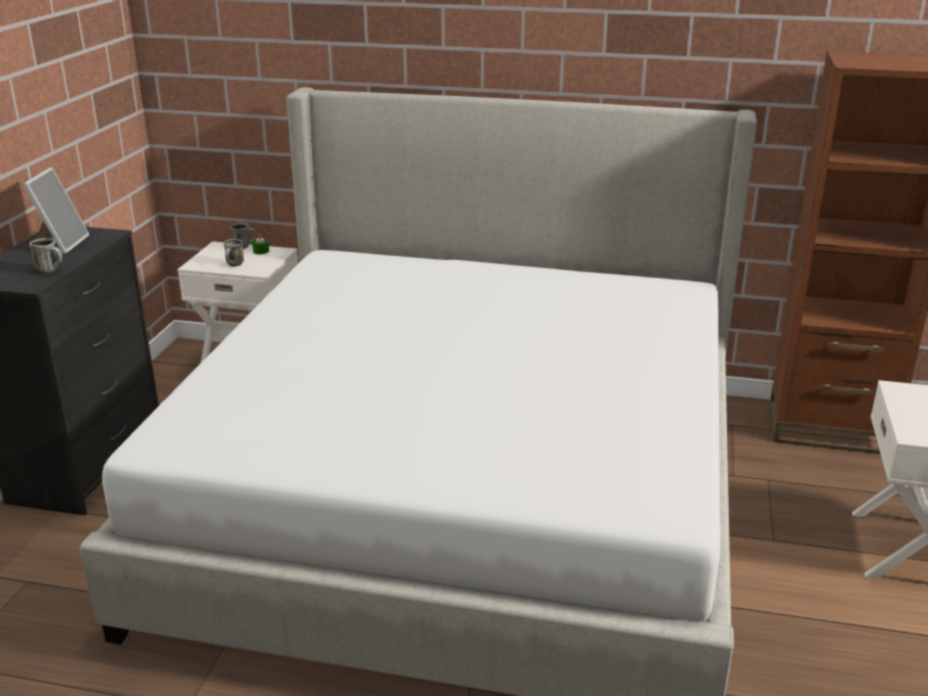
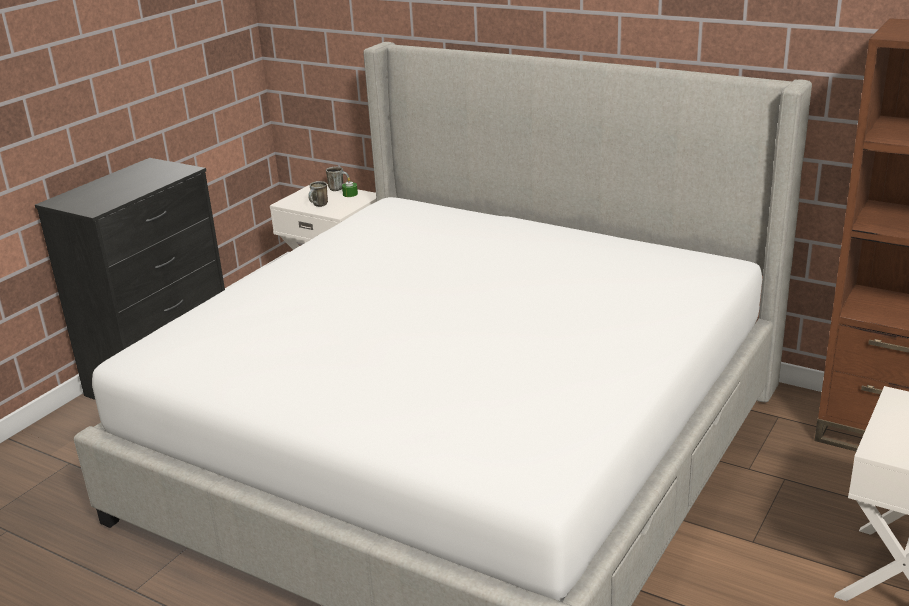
camera: 20 degrees right, 0 degrees up
picture frame [23,167,89,254] -> none
mug [29,238,63,273] -> none

